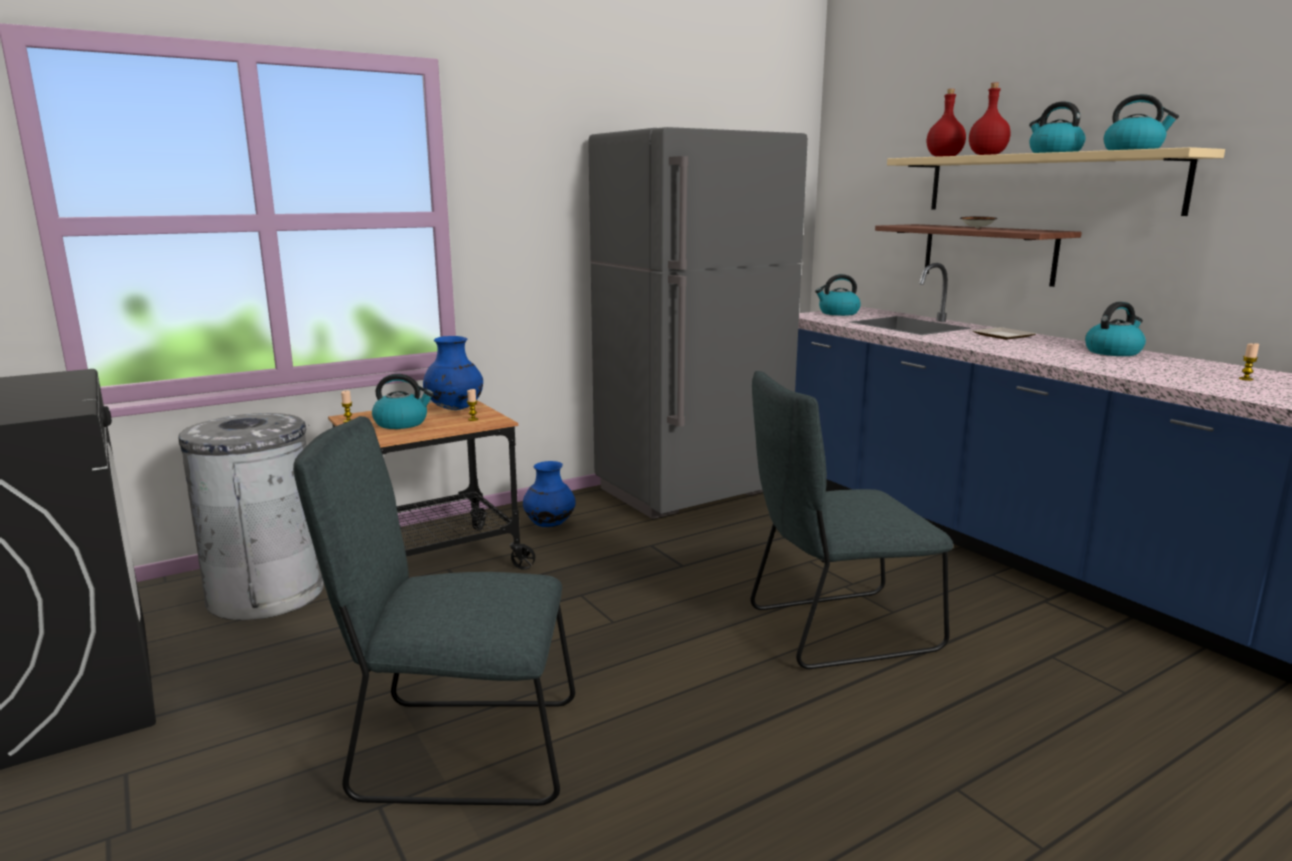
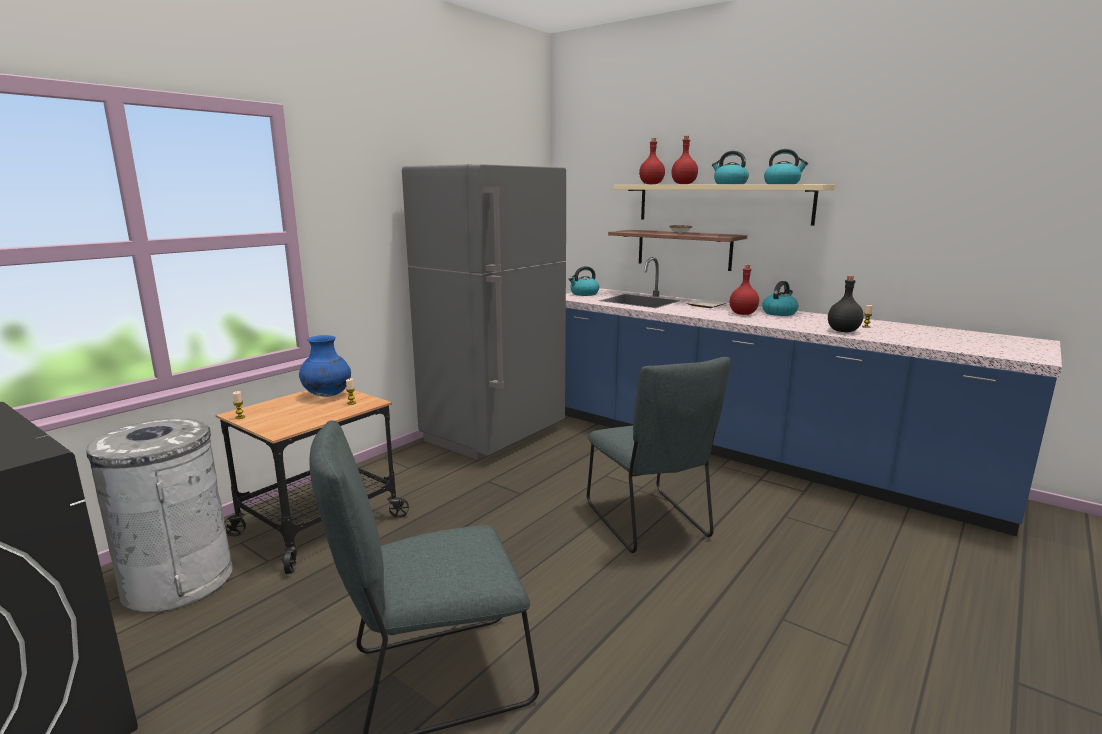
camera: 20 degrees left, 0 degrees up
kettle [372,374,434,429] -> none
blue vase [523,461,576,527] -> none
grey chair [751,371,953,669] -> grey chair turned 75 degrees counterclockwise [587,357,731,553]
none -> red bottle [730,265,759,315]
none -> black bottle [828,275,864,332]

